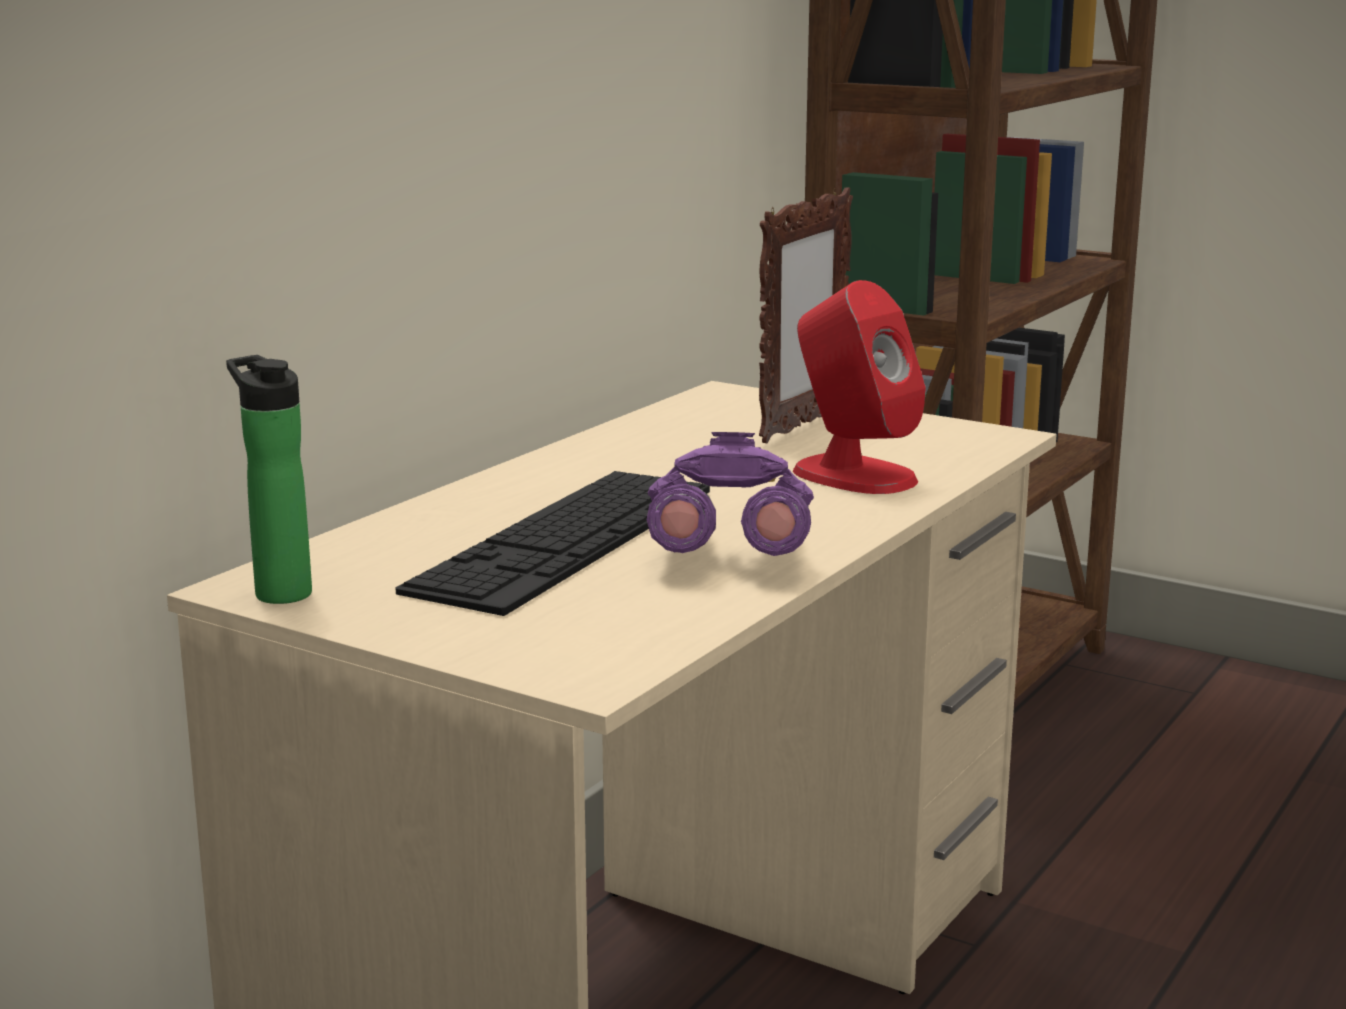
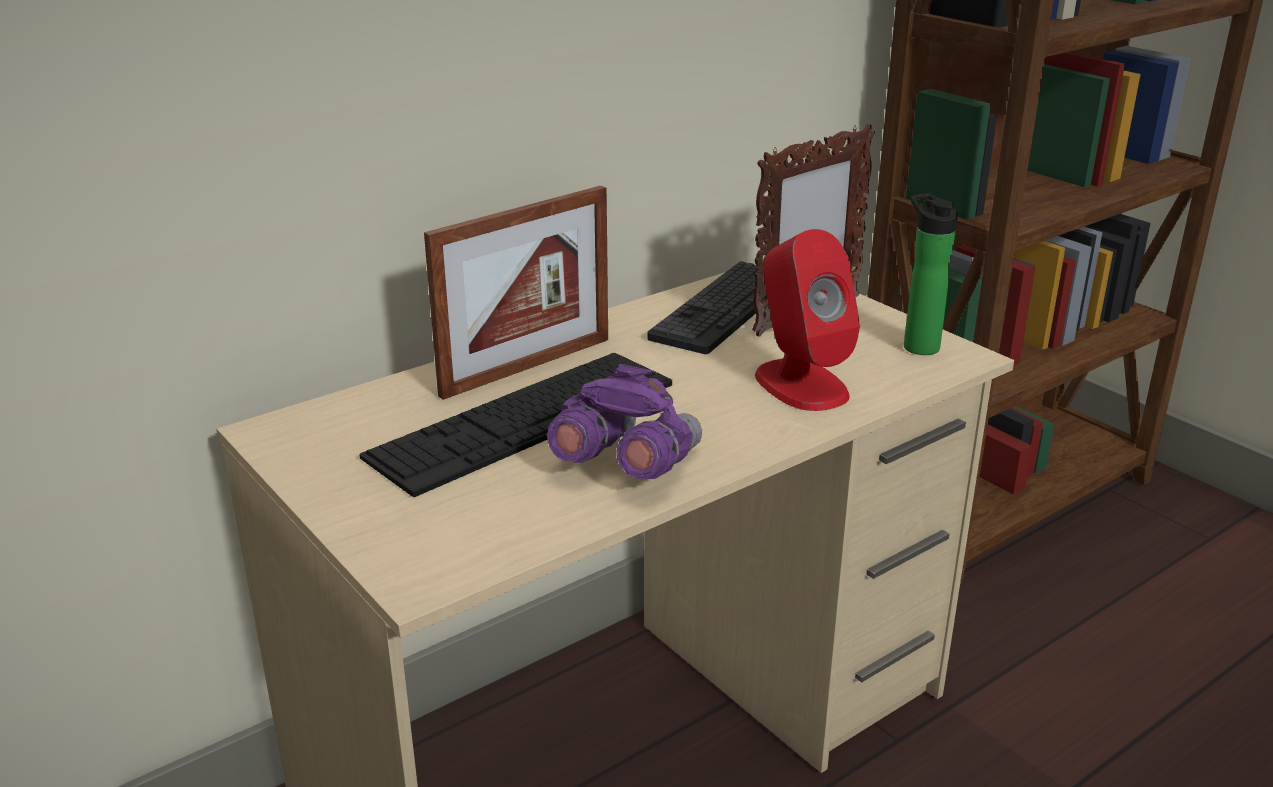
camera: 20 degrees right, 10 degrees up
bottle [226,355,312,604] -> bottle moved to [904,193,958,355]
none -> picture frame [424,186,608,400]
none -> keyboard [648,261,764,354]

